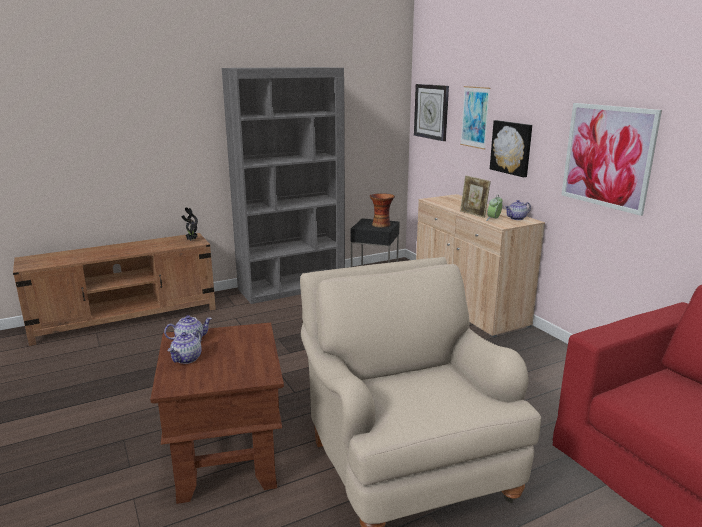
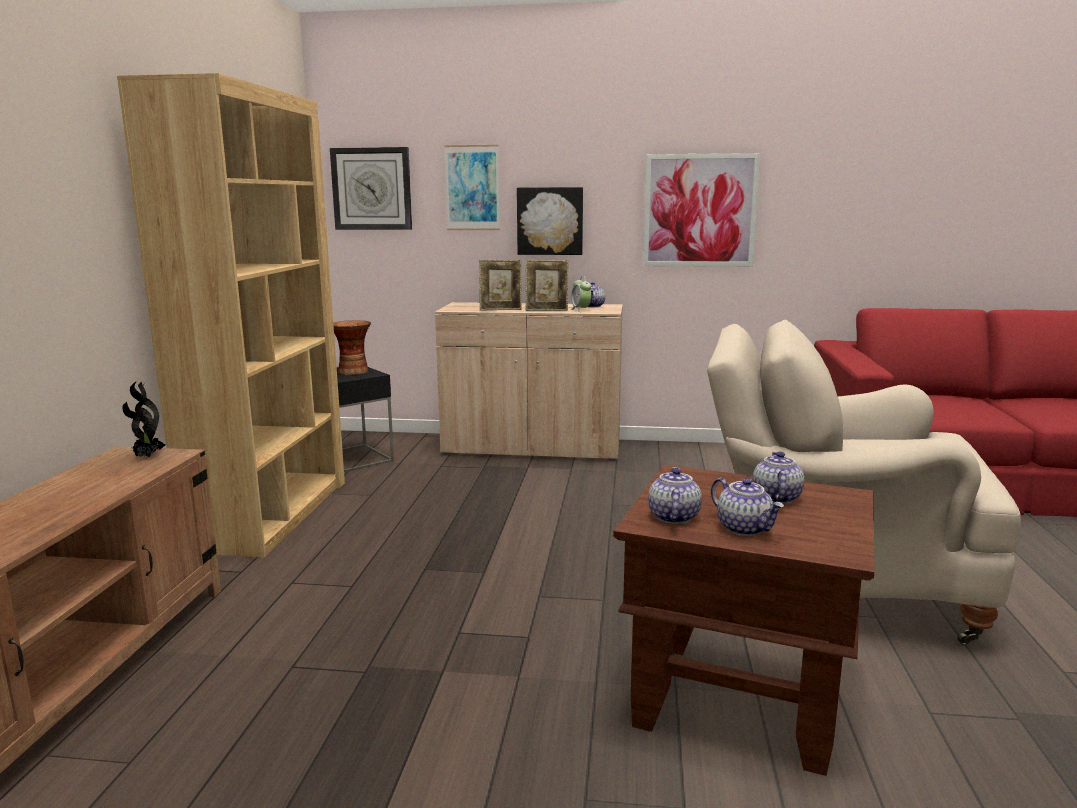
camera: 55 degrees left, 5 degrees down
grey bookcase [222,67,345,304] -> brown bookcase [117,73,345,558]
none -> picture frame [479,260,522,311]
none -> teapot [752,451,804,504]

